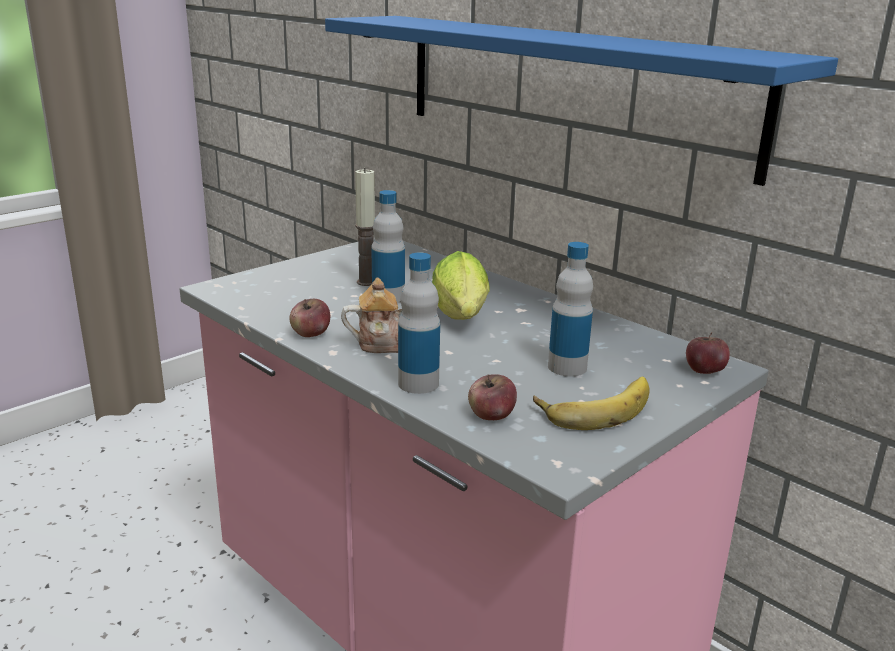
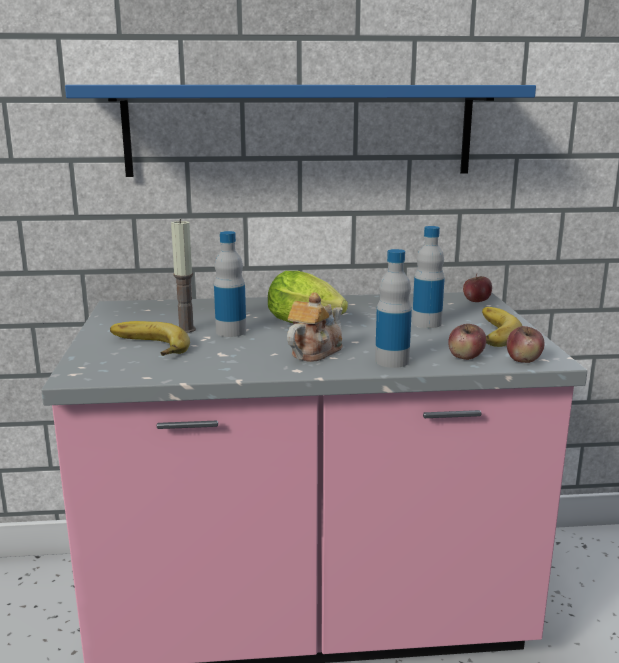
camera: 50 degrees left, 5 degrees down
apple [289,299,330,337] -> apple moved to [507,326,545,363]
none -> banana [110,321,190,356]

